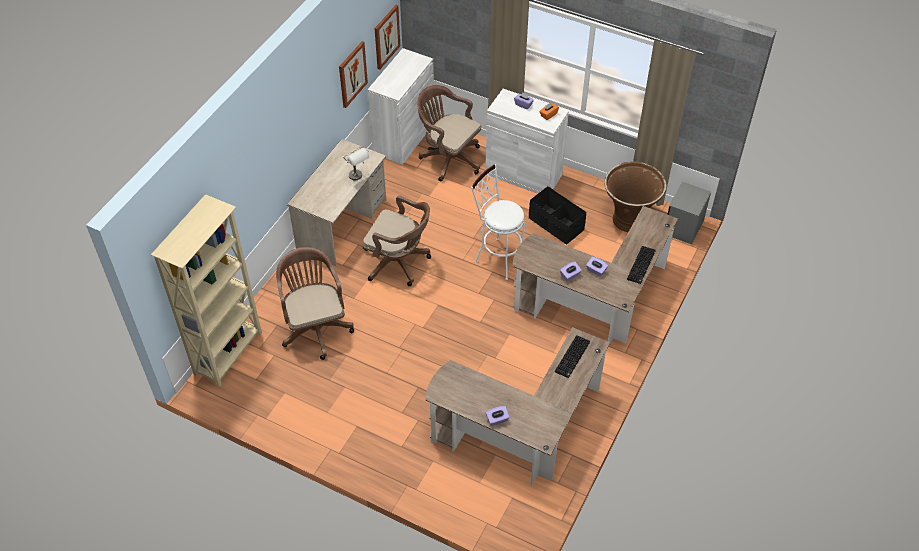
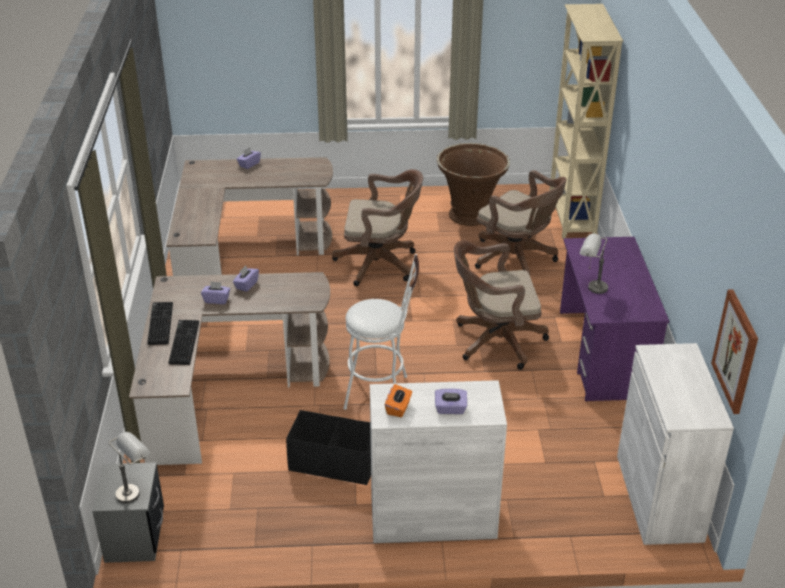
camera: 150 degrees right, 15 degrees down
beige desk [287,139,386,266] -> purple desk [560,237,670,401]
picture [339,41,368,108] -> none
brown office chair [417,85,481,181] -> brown office chair moved to [332,169,423,286]
keyboard [555,335,590,378] -> keyboard moved to [169,320,199,365]
brown planter [605,161,666,232] -> brown planter moved to [437,143,510,226]
none -> grey table lamp [109,432,150,504]

